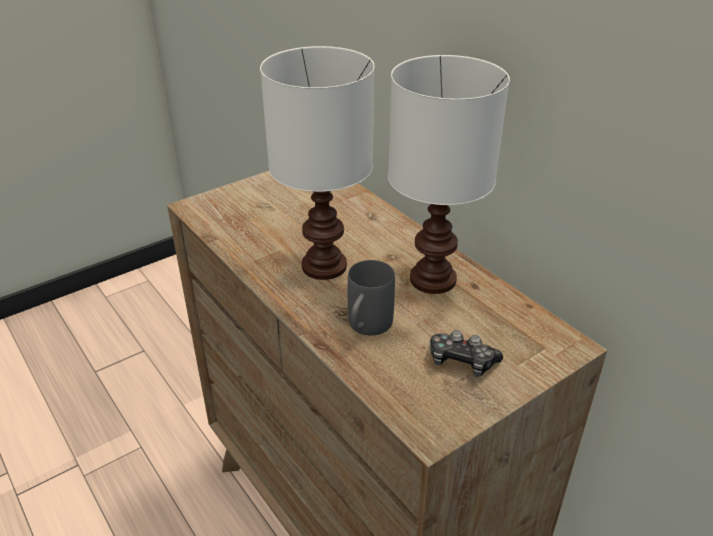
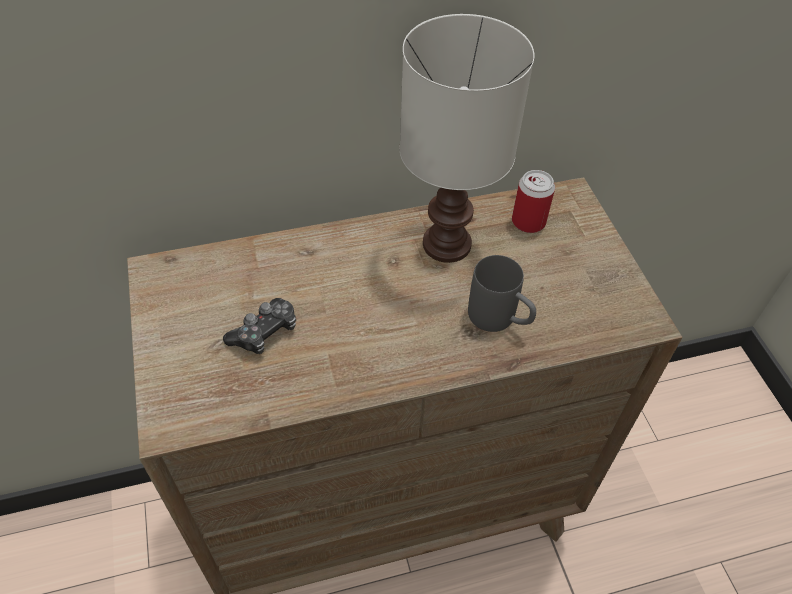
camera: 70 degrees left, 15 degrees up
white table lamp [260,46,375,280] -> none
game controller [430,330,503,377] -> game controller moved to [223,298,296,354]
none -> can [512,170,555,233]

